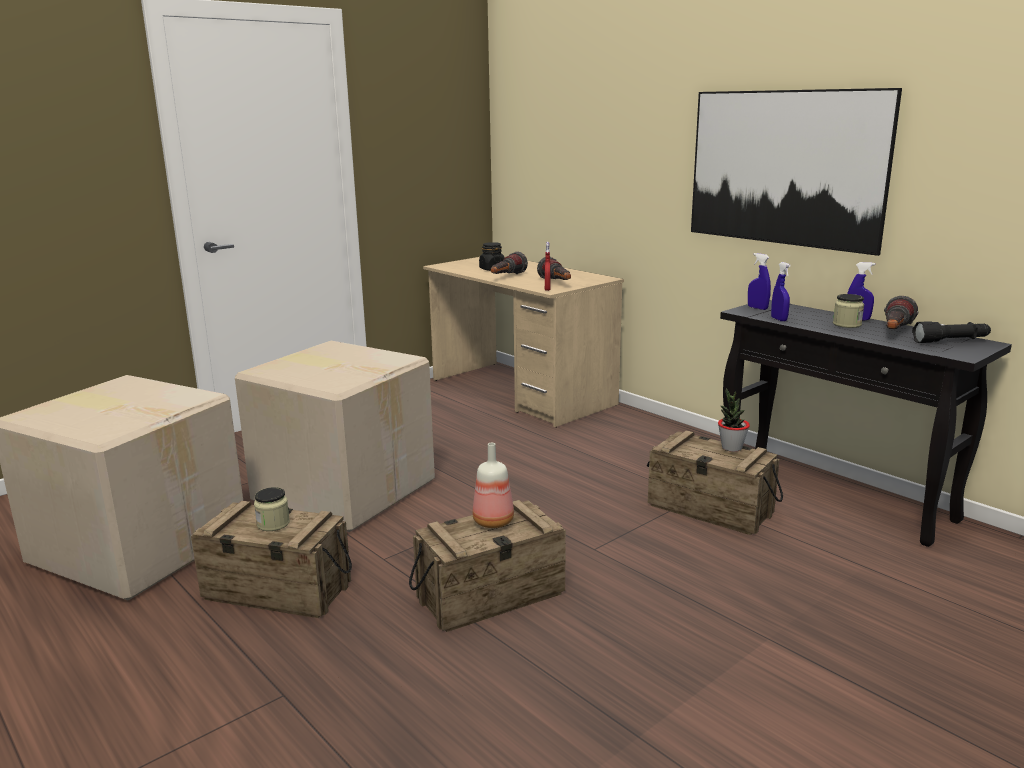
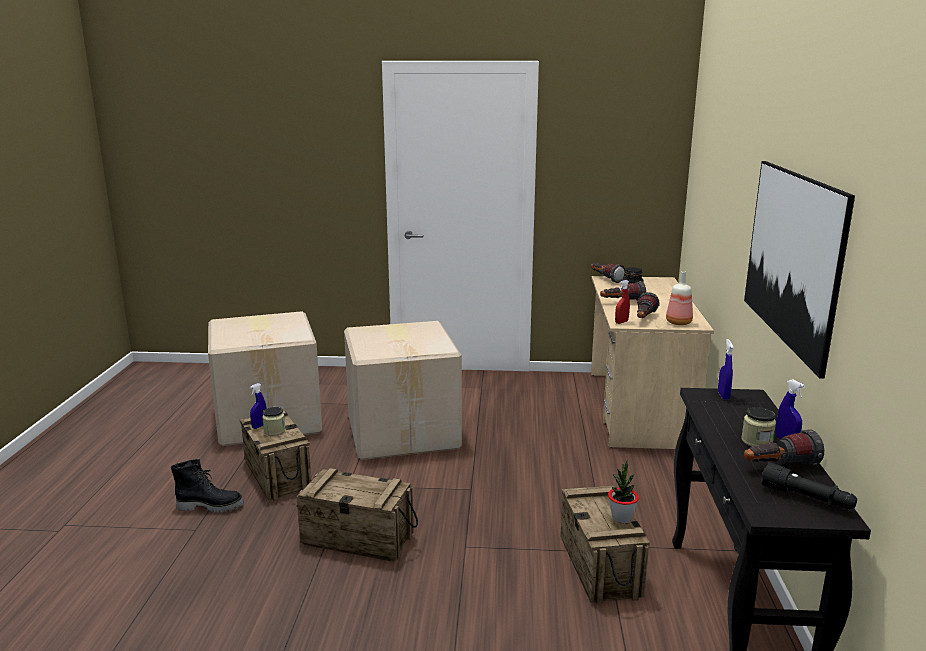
camera: 45 degrees right, 0 degrees up
bottle [473,443,514,528] -> bottle moved to [666,271,693,325]
blue spray bottle [771,262,791,321] -> blue spray bottle moved to [250,383,267,429]
none -> black boot [171,459,244,513]
none -> flashlight [591,263,625,283]

